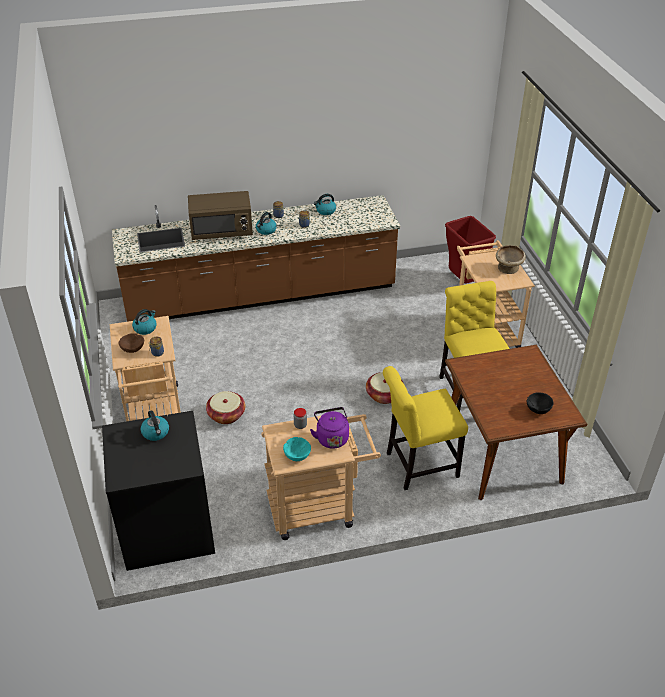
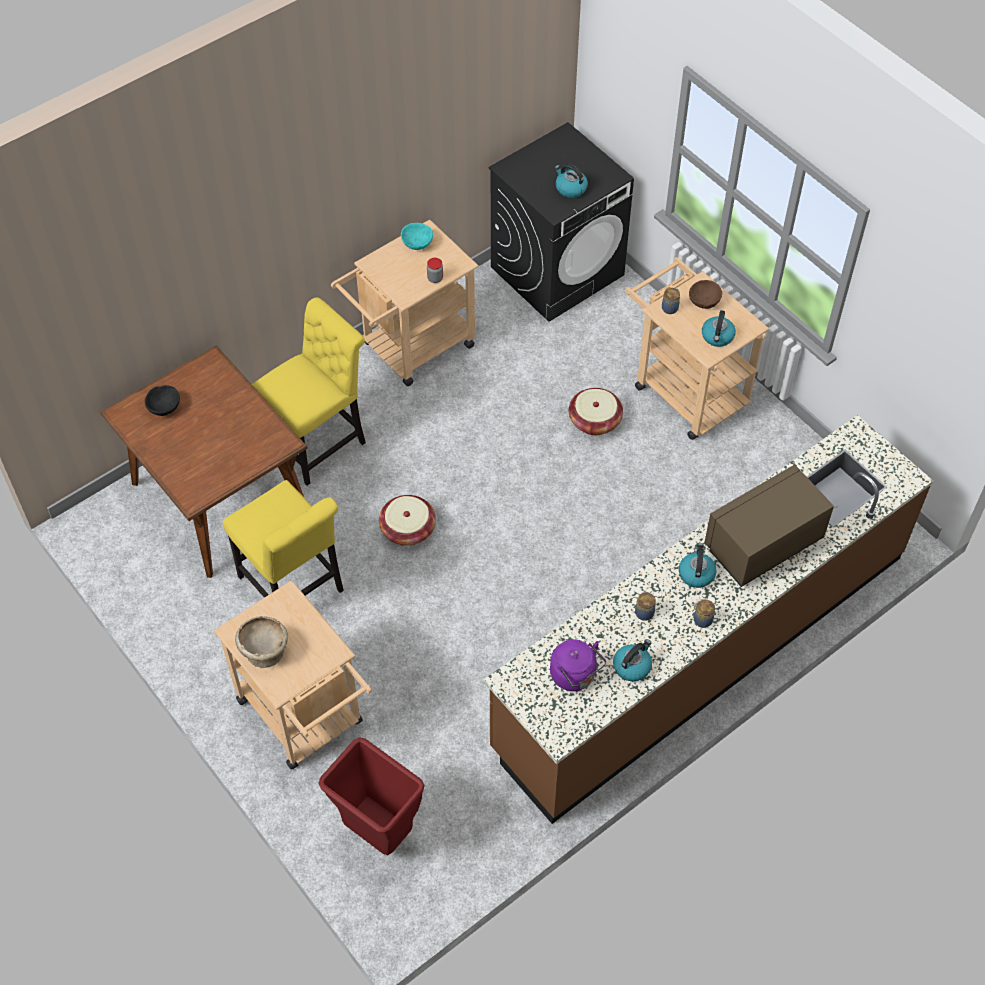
camera: 155 degrees right, 15 degrees up
purple kettle [310,407,349,449] -> purple kettle moved to [550,639,606,691]

